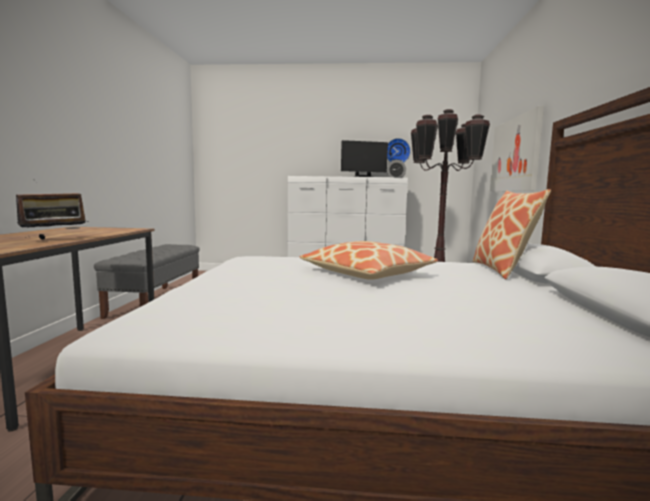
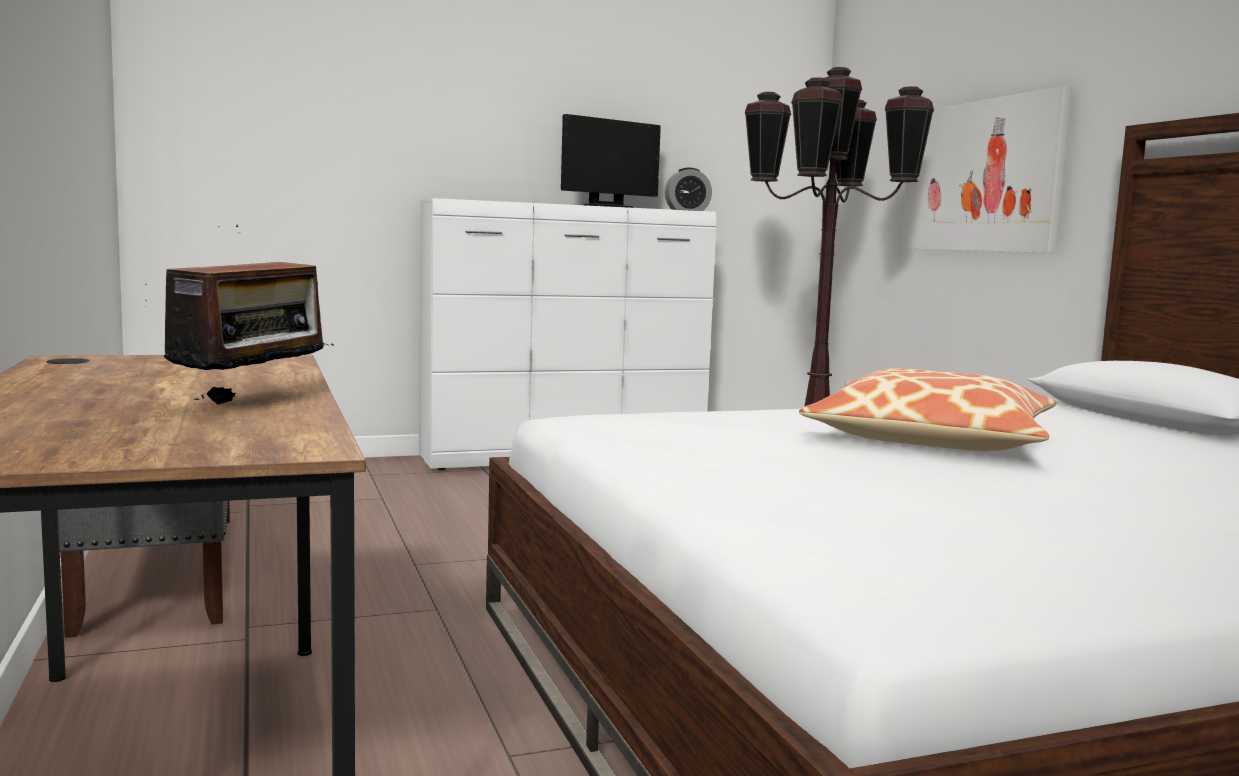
camera: 25 degrees left, 0 degrees up
wall clock [387,138,411,163] -> none
pillow [473,189,551,279] -> none

